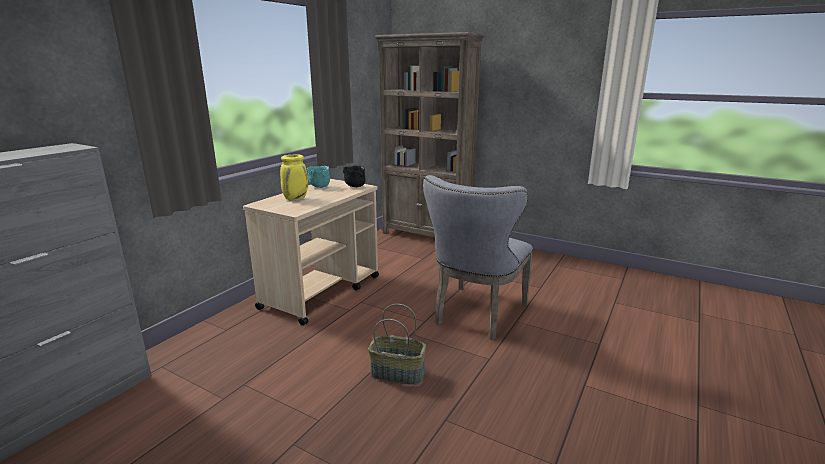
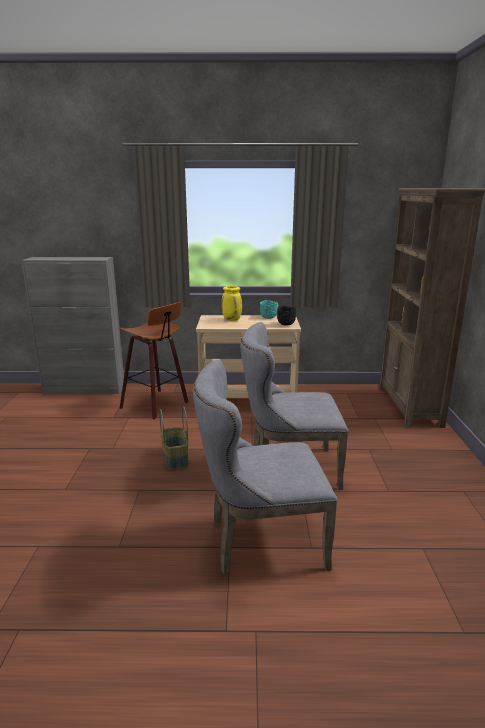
camera: 60 degrees right, 0 degrees up
none -> stool [120,302,189,419]
none -> grey chair [193,360,338,575]

